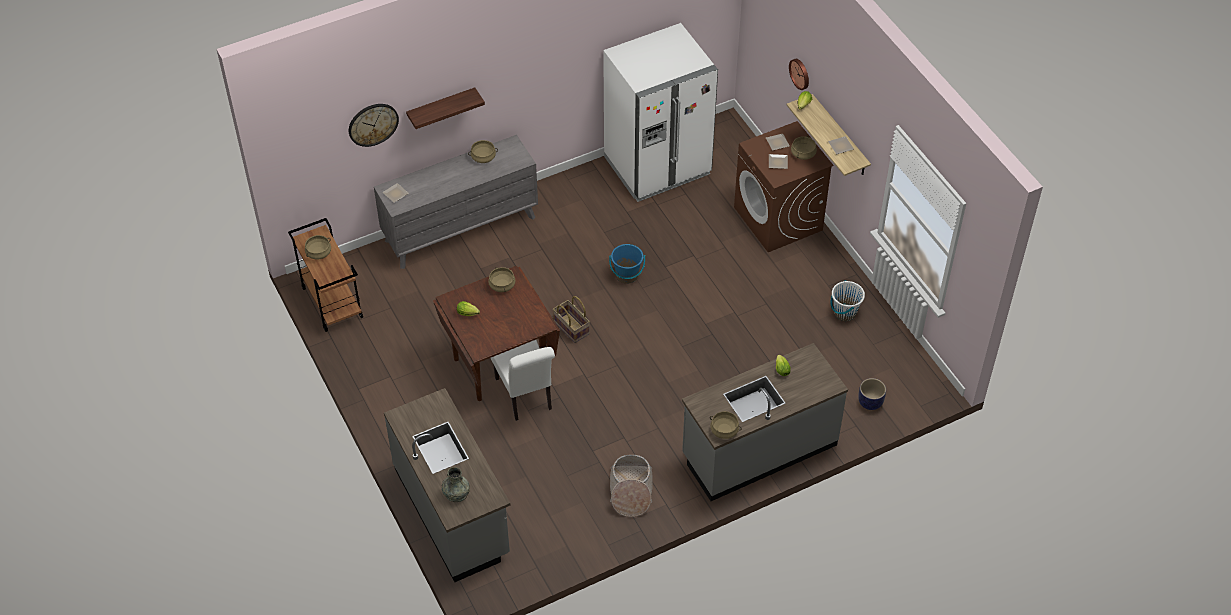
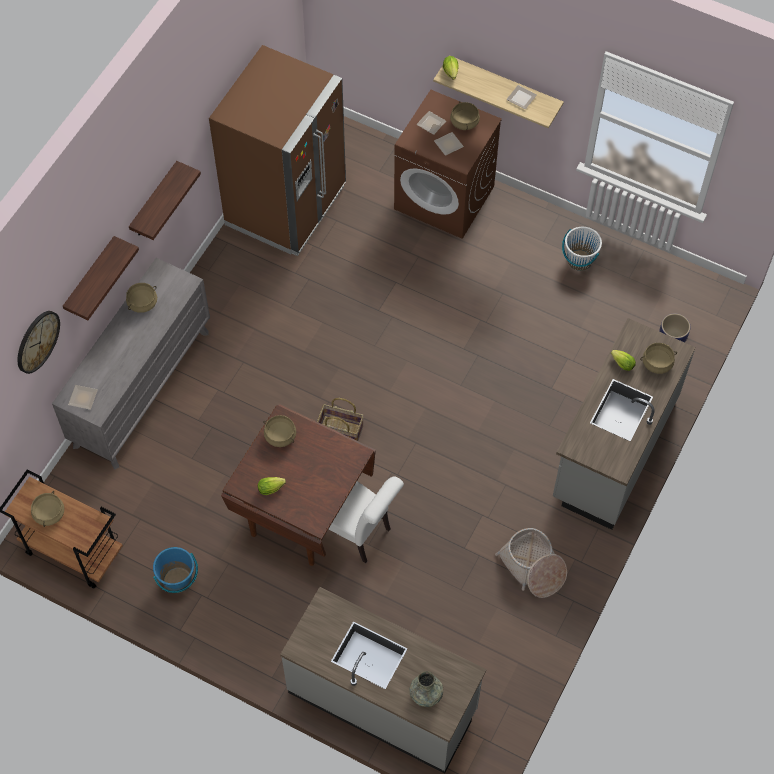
camera: 35 degrees left, 10 degrees up
white fridge [603,23,718,202] -> brown fridge [209,45,346,256]
blue bucket [609,244,645,284] -> blue bucket moved to [153,547,198,593]
beige cooking pot [710,411,742,439] -> beige cooking pot moved to [640,343,677,374]
wall clock [789,59,809,90] -> none
none -> shelf [129,161,201,240]

